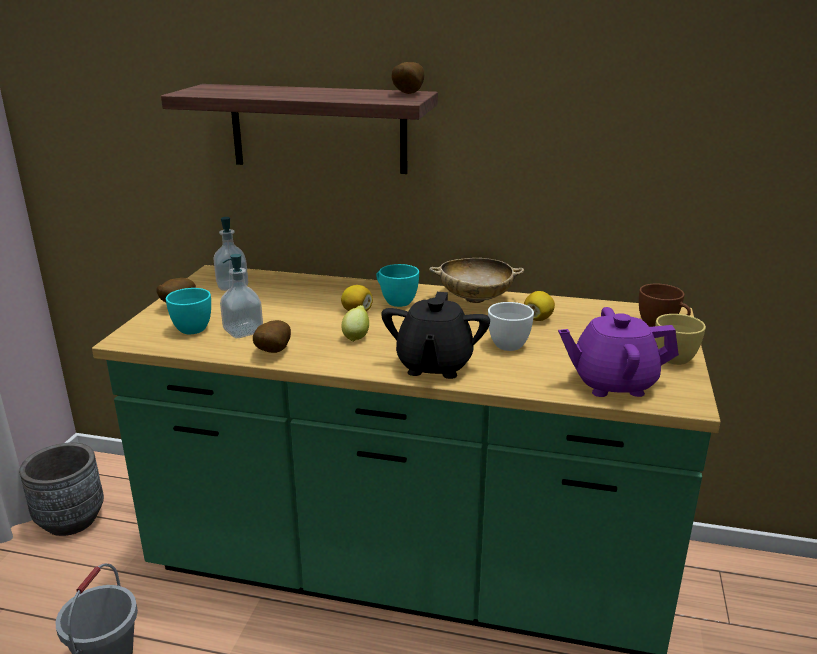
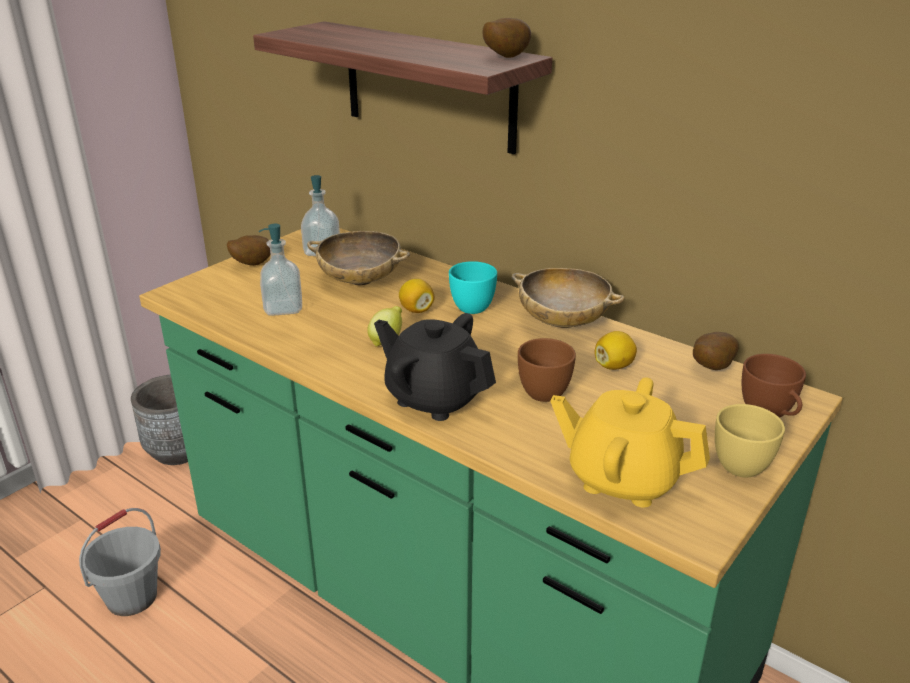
camera: 25 degrees right, 5 degrees up
turquoise cup [166,288,211,334] -> none
potato [253,320,291,353] -> potato moved to [693,332,739,370]
black teapot [381,292,490,379] -> black teapot turned 90 degrees clockwise [374,313,496,421]
white cup [488,302,534,351] -> brown cup [518,338,576,402]
purple teapot [558,307,679,397] -> yellow teapot [551,377,710,508]
none -> beige bowl [307,231,410,286]

